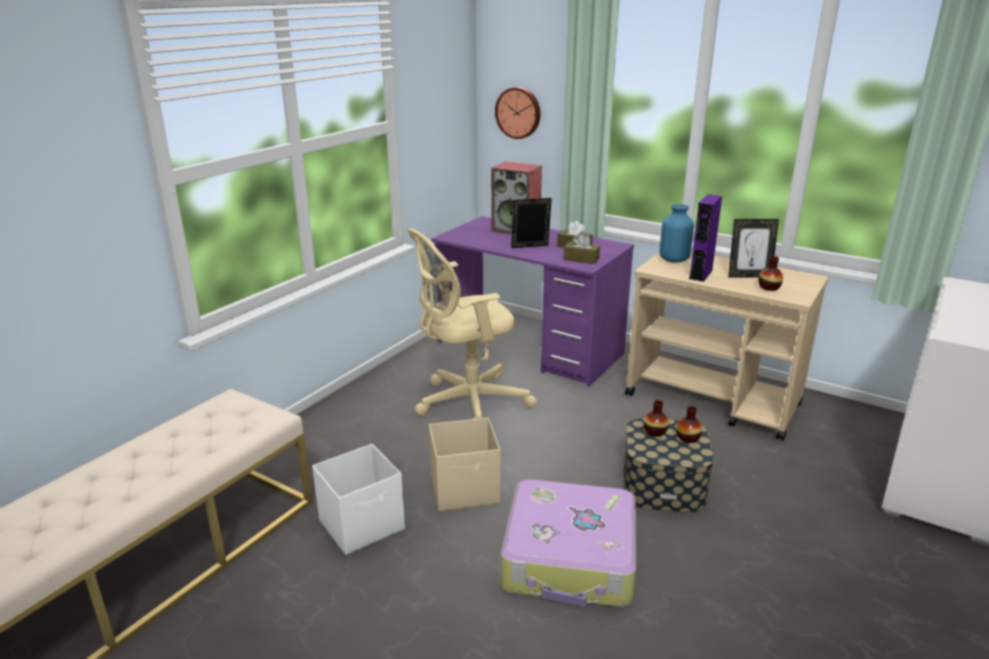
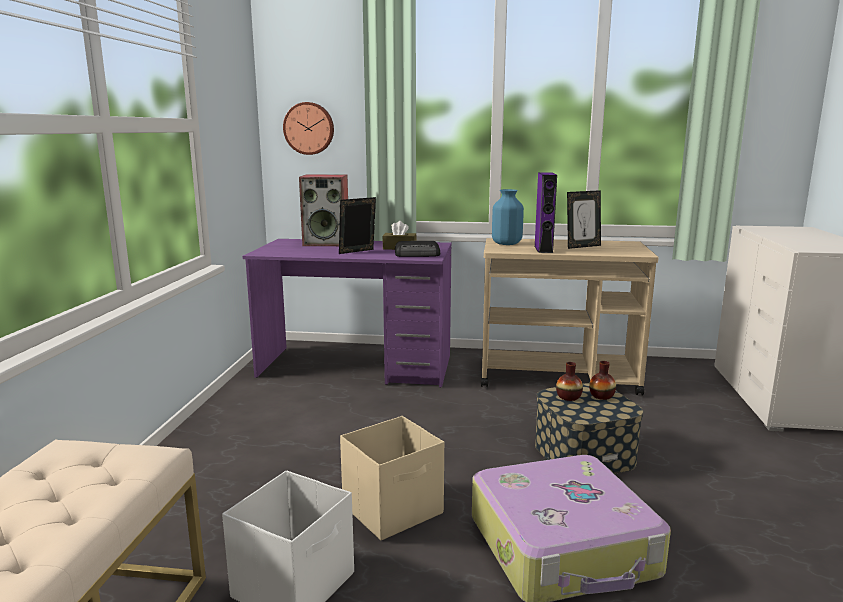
camera: 25 degrees left, 10 degrees down
beige office chair [408,229,537,419] -> none
brown tissue box [564,233,600,264] -> radio [395,241,440,257]
vase [758,256,783,291] -> none

